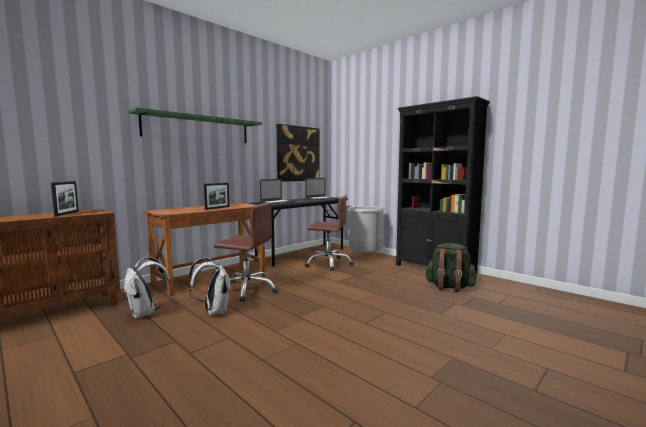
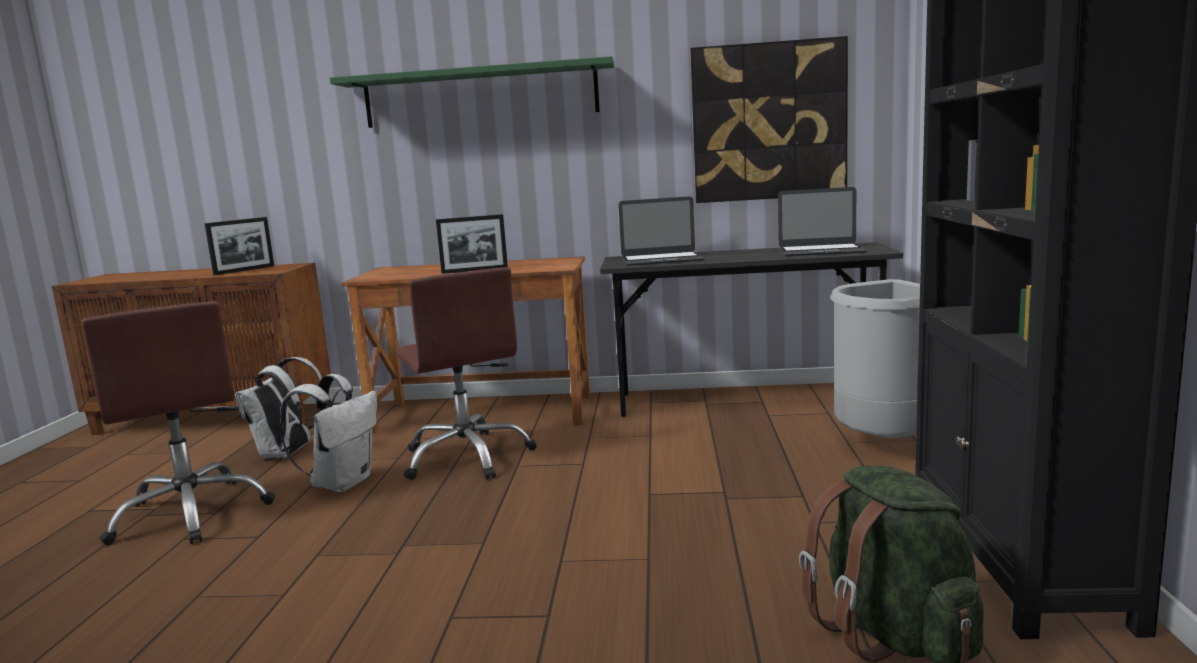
camera: 50 degrees right, 5 degrees up
brown office chair [305,195,354,271] -> brown office chair moved to [82,301,275,545]

